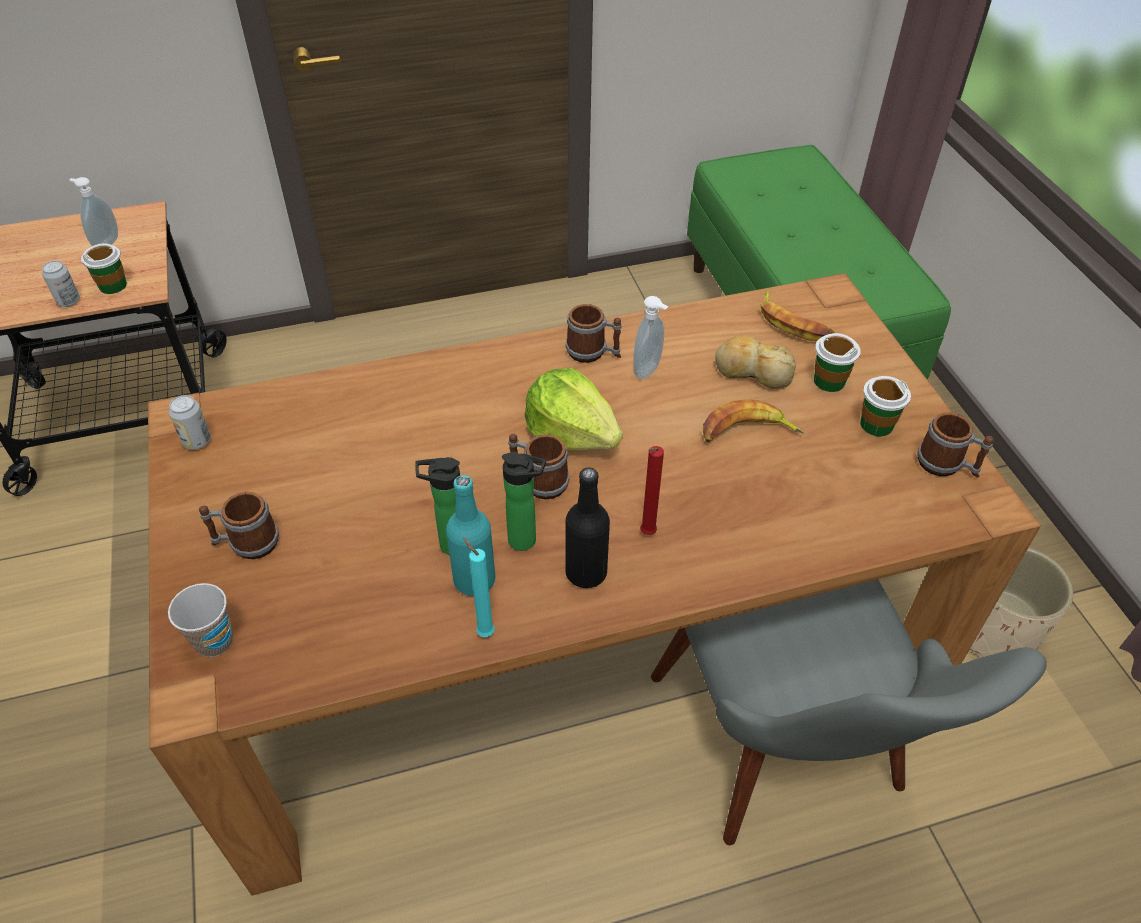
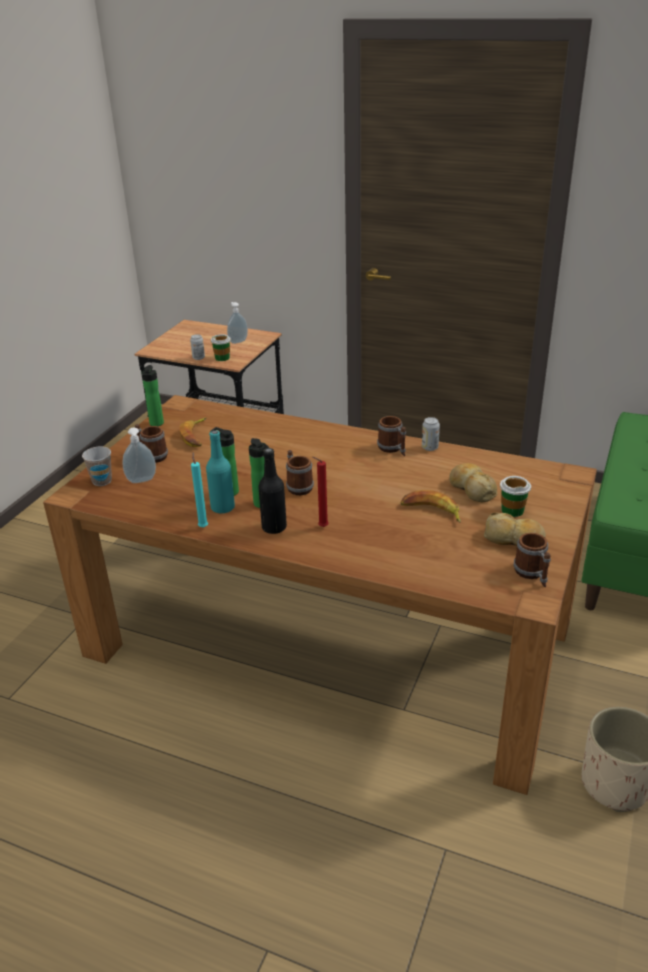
camera: 40 degrees right, 15 degrees down
can [169,395,211,450] -> can moved to [422,417,440,451]
lettuce [525,368,623,451] -> none
soap dispenser [633,296,669,379] -> soap dispenser moved to [122,427,156,483]
grey chair [651,579,1047,845] -> none
banana [761,289,834,341] -> banana moved to [180,418,207,447]
cup [860,376,911,437] -> bread [484,513,546,546]
none -> bottle [141,365,164,426]

